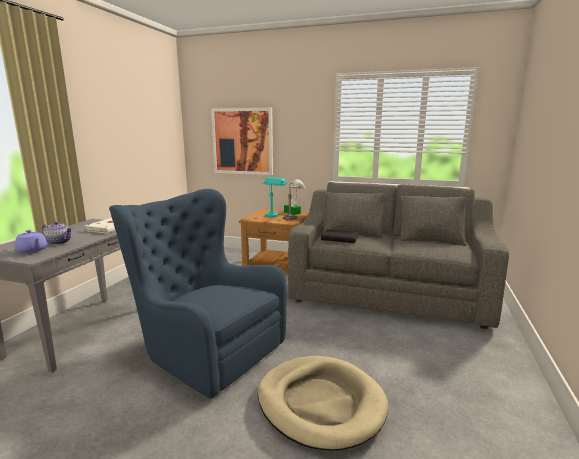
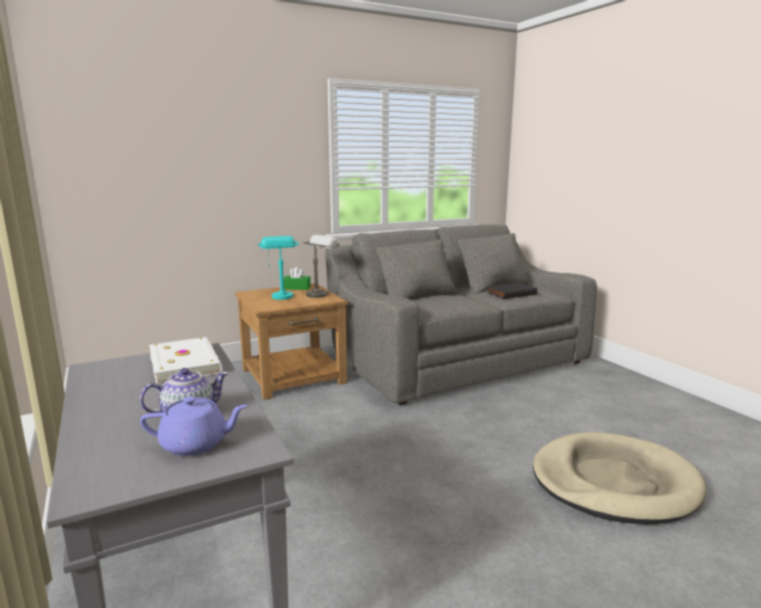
camera: 45 degrees left, 0 degrees up
blue armchair [109,189,286,398] -> none
picture [211,108,273,175] -> none
black book [321,229,359,243] -> black book moved to [487,283,537,299]

